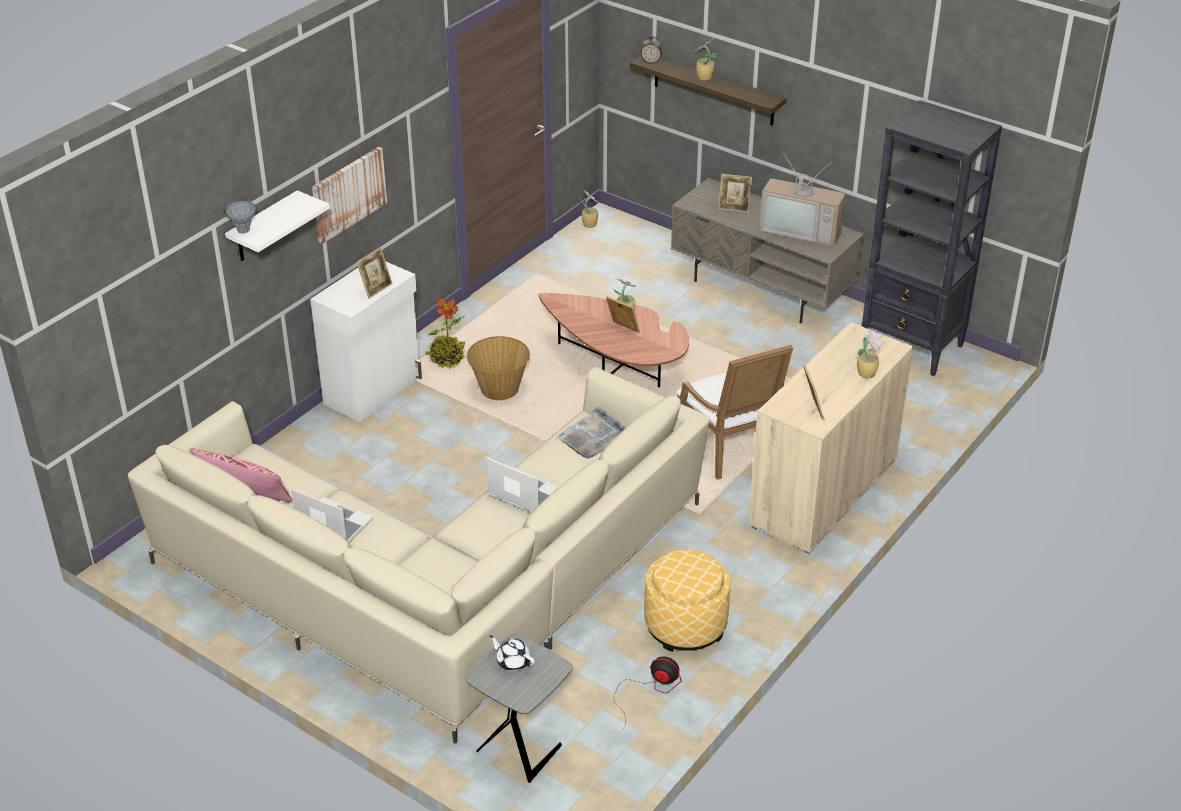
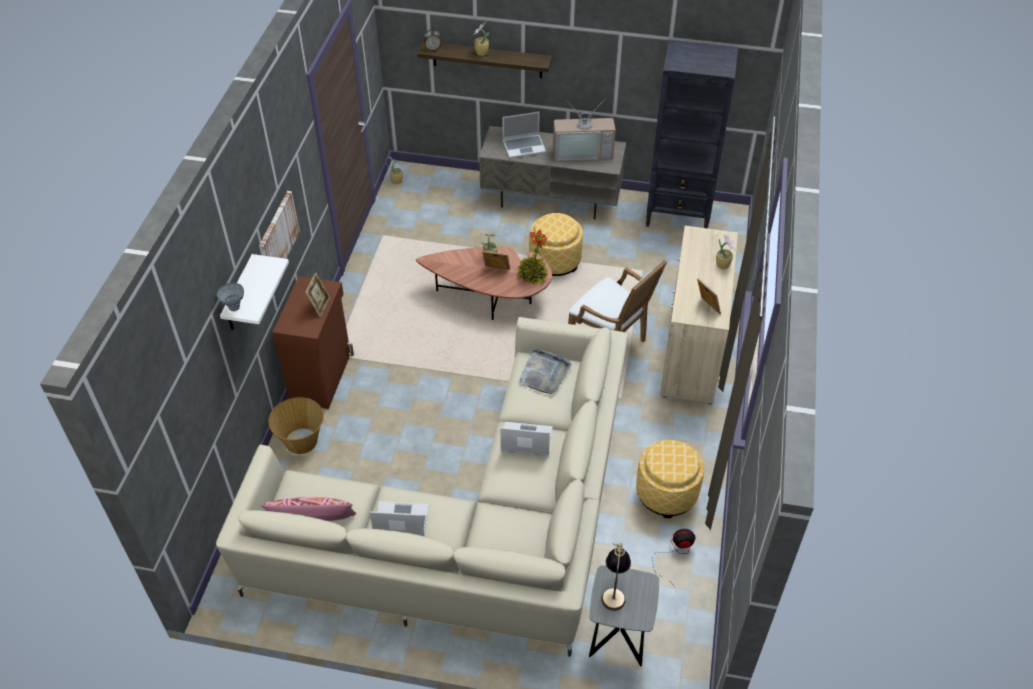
camera: 25 degrees left, 10 degrees up
white cabinet [310,262,422,422] -> brown cabinet [272,276,354,409]
potted plant [425,298,465,369] -> potted plant moved to [517,230,548,285]
basket [467,336,530,400] -> basket moved to [268,397,324,454]
white teapot [489,635,535,671] -> table lamp [602,543,631,611]
picture frame [718,174,752,212] -> laptop [502,112,546,158]
none -> ottoman [529,213,583,276]

